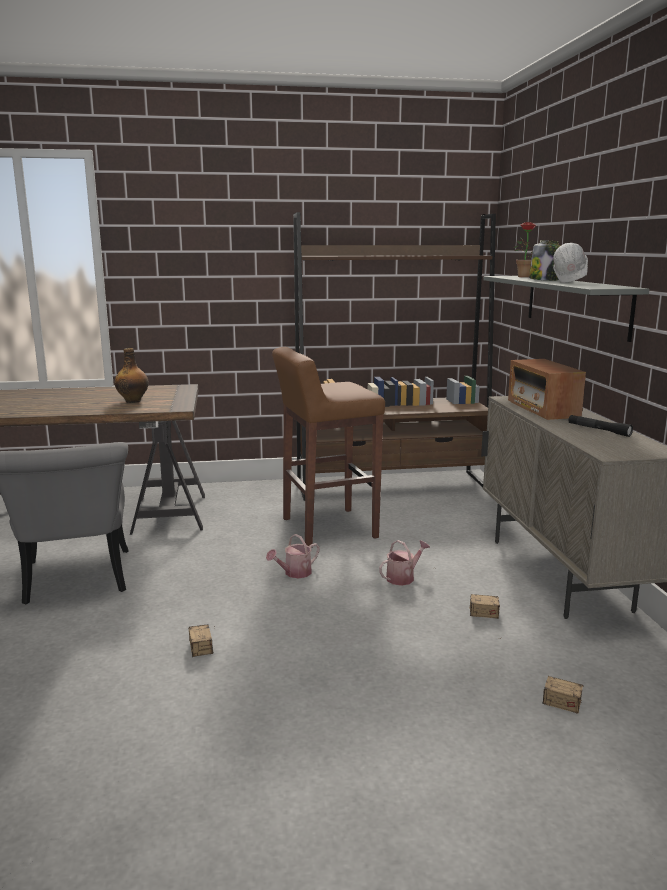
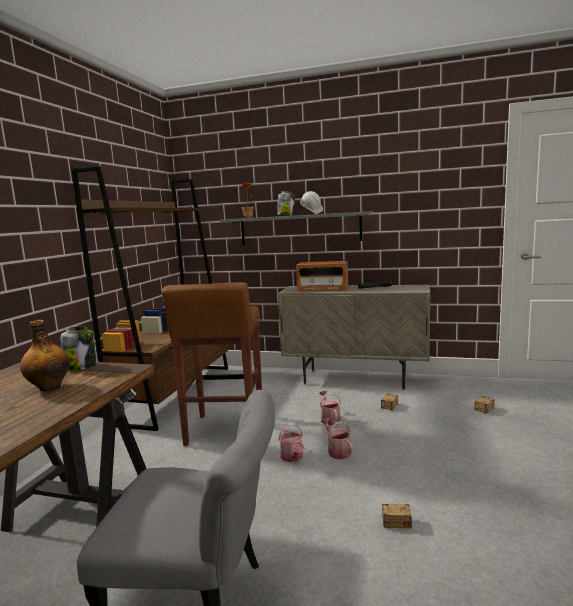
camera: 65 degrees left, 5 degrees down
none -> jar [61,326,96,371]
none -> watering can [321,418,353,459]

